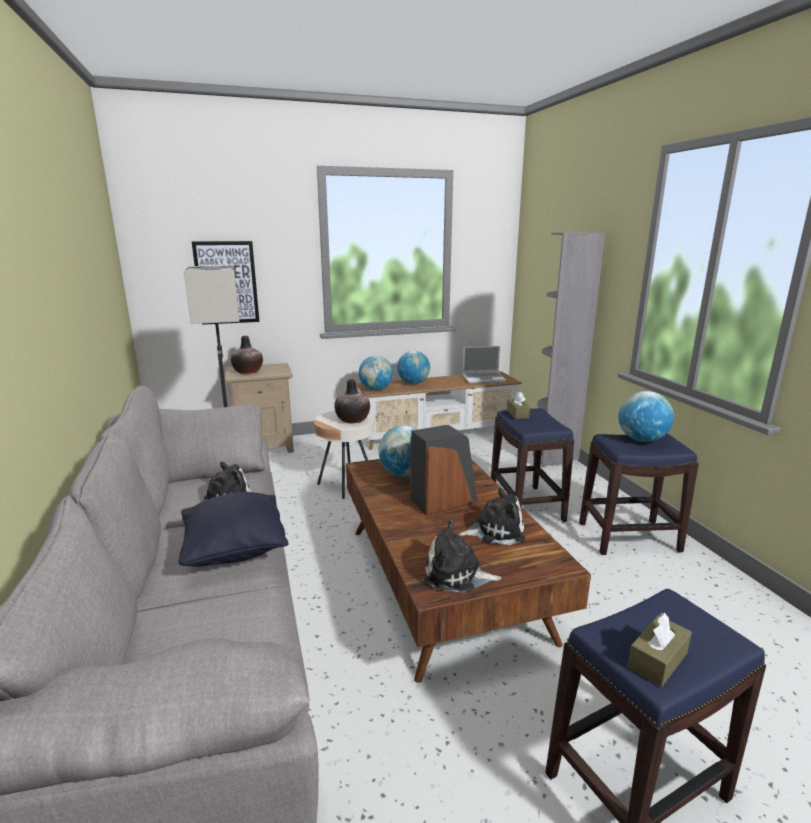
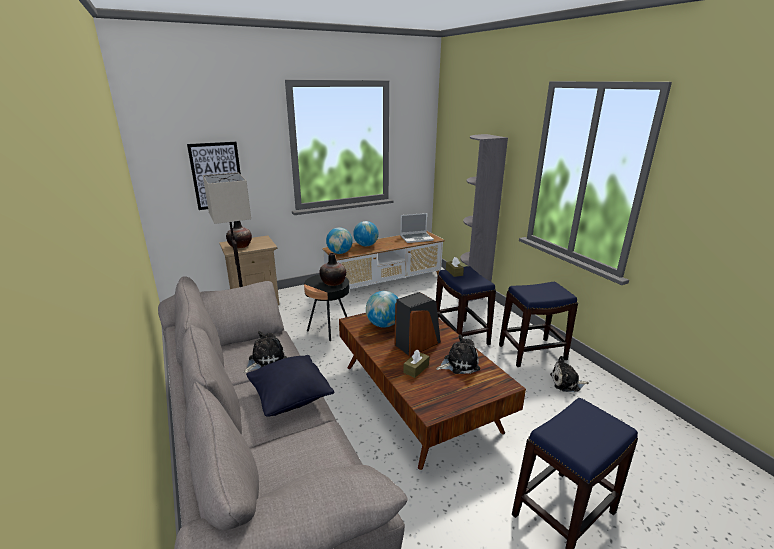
camera: 10 degrees left, 5 degrees up
beige side table [314,411,375,499] -> black side table [304,274,349,341]
plush toy [424,520,501,593] -> plush toy moved to [550,356,589,392]
globe [618,391,674,442] -> none
brown tissue box [627,613,692,687] -> brown tissue box moved to [403,350,430,378]

